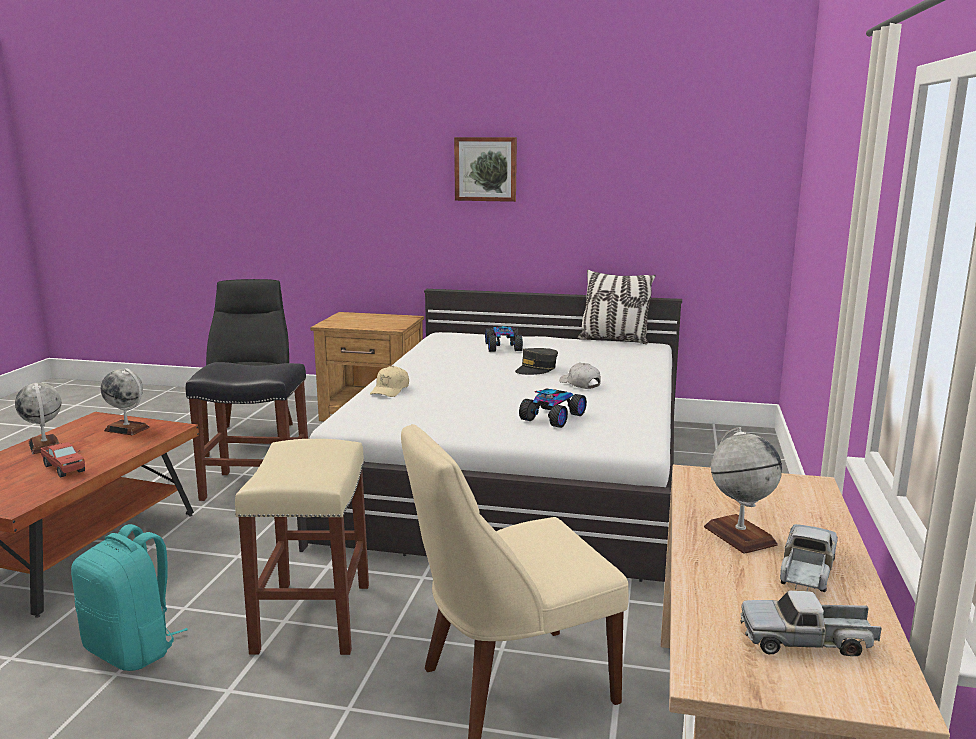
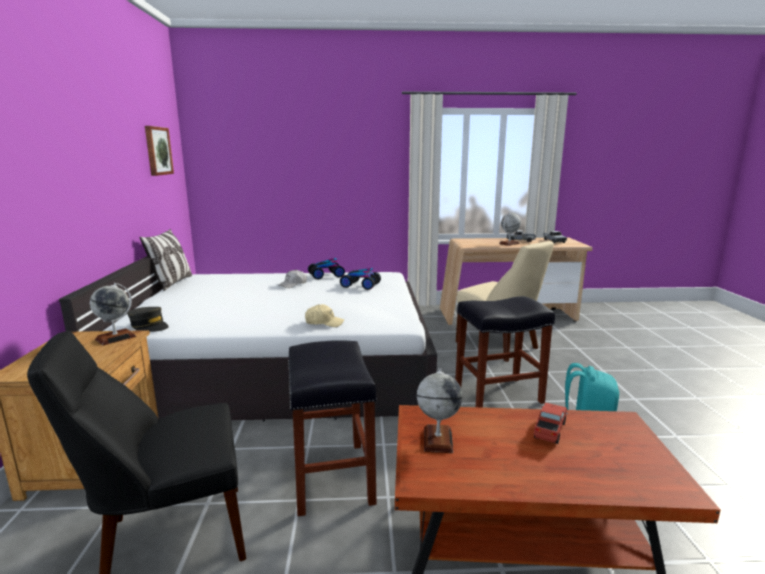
camera: 105 degrees left, 0 degrees up
globe [15,383,61,454] -> globe moved to [90,283,136,346]
beige stool [235,439,369,655] -> black stool [455,296,555,407]
picture [454,137,517,202] -> picture moved to [145,126,174,176]
toy car [485,326,523,352] -> toy car moved to [308,258,345,279]
grey cap [515,348,558,375] -> grey cap moved to [128,307,169,332]

